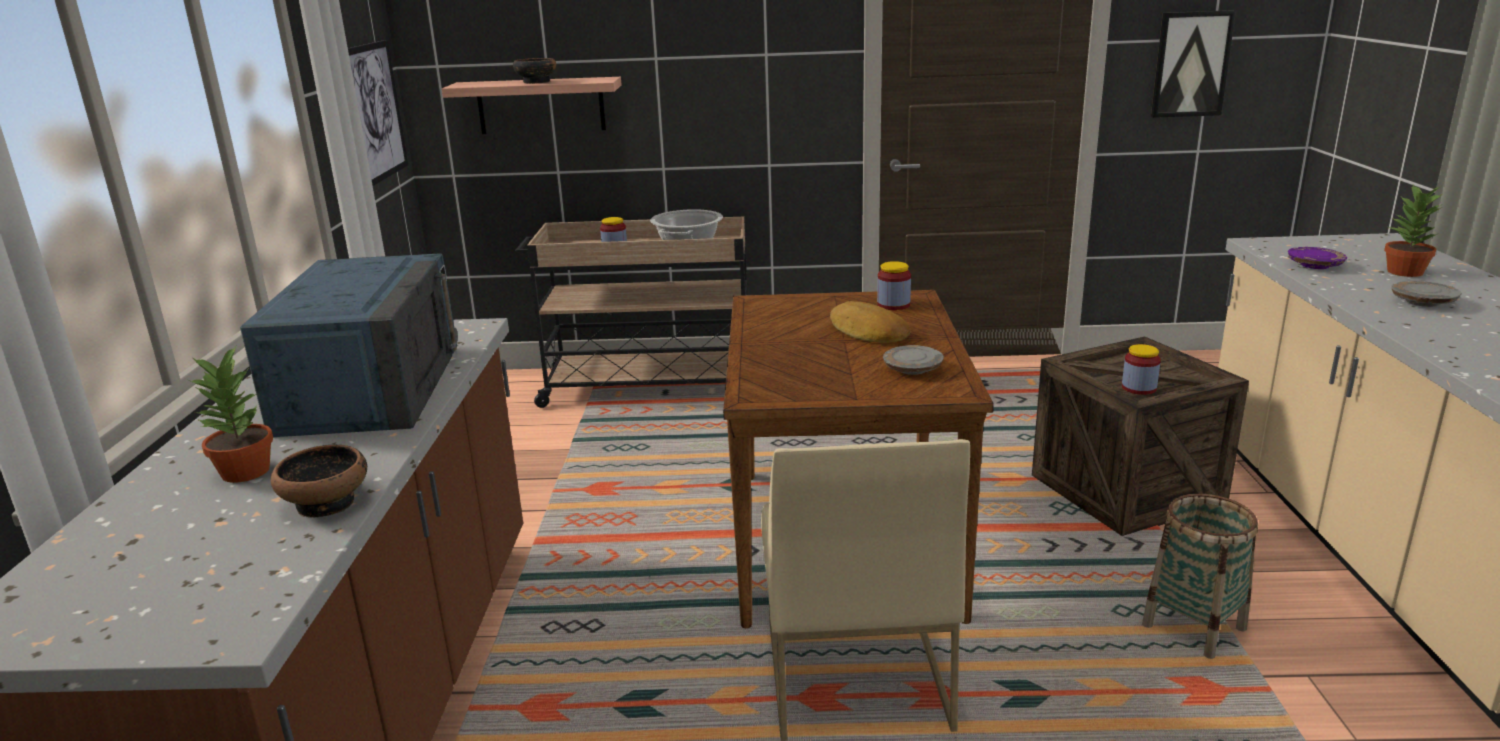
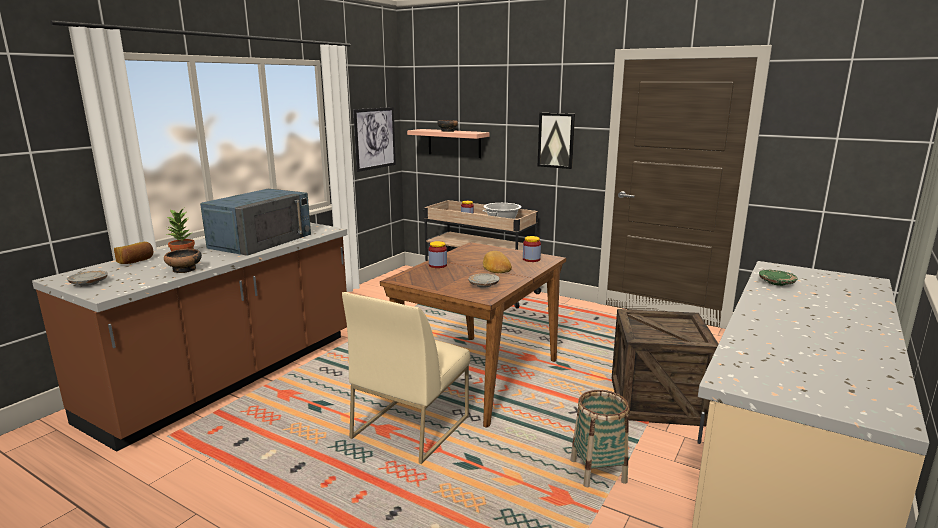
camera: 30 degrees right, 5 degrees down
jar [1122,344,1161,395] -> jar moved to [428,241,447,268]
picture [1151,10,1236,118] -> picture moved to [538,113,575,169]
purple plate [1288,247,1347,269] -> green plate [759,270,797,286]
potted plant [1384,185,1442,277] -> none
grey plate [1391,281,1462,307] -> grey plate moved to [67,271,108,286]
none -> bread [114,242,153,264]

